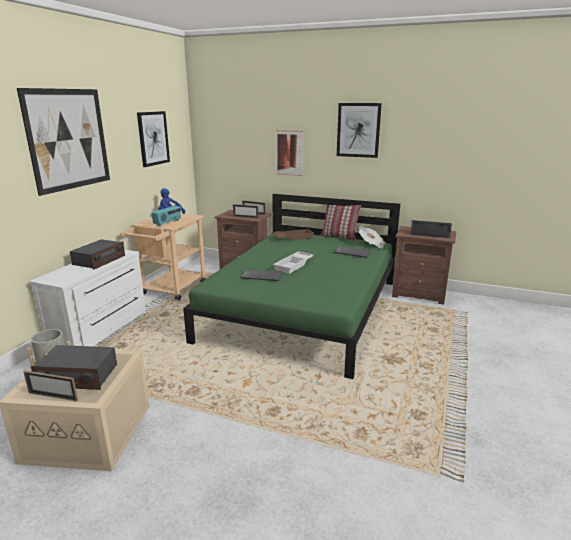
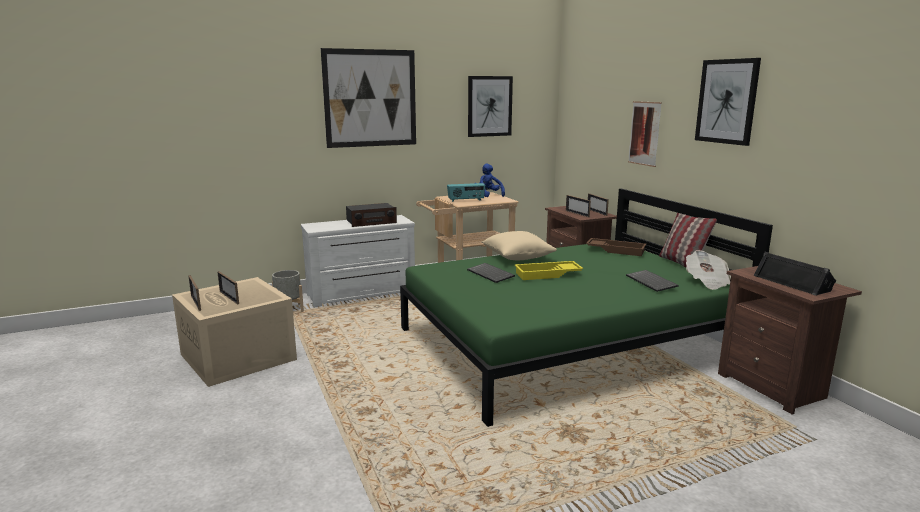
camera: 45 degrees right, 5 degrees down
radio [31,345,117,390] -> picture frame [218,271,239,304]
white tray [273,251,313,274] -> yellow tray [515,261,583,280]
none -> beige pillow [481,231,557,260]

